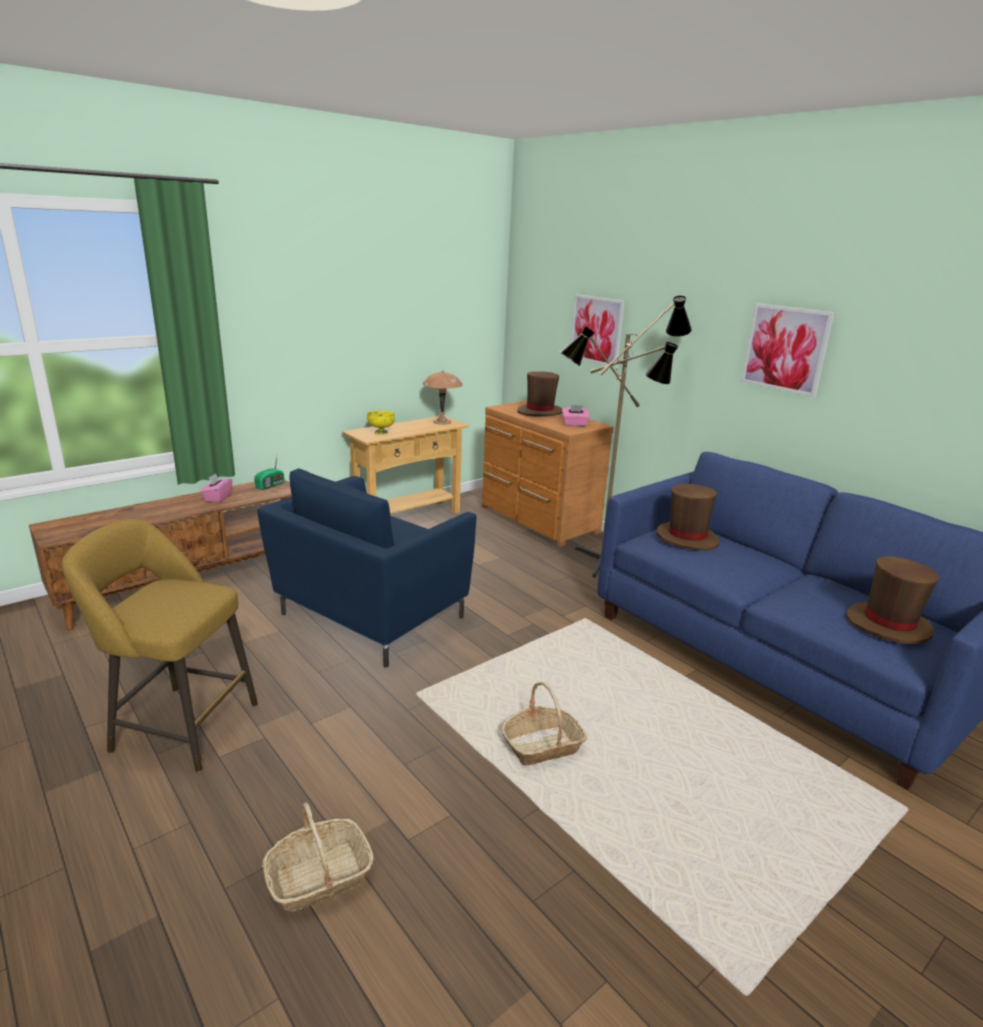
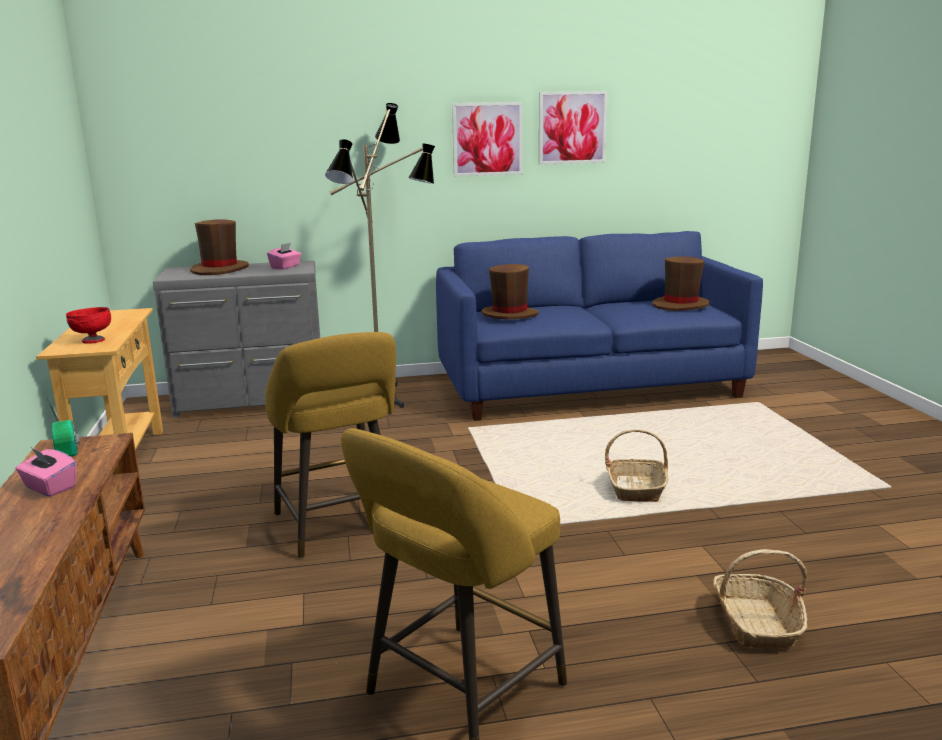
camera: 60 degrees left, 5 degrees down
blue armchair [257,468,476,667] -> yellow stool [265,332,396,559]
yellow bowl [367,411,395,435] -> red bowl [66,307,111,344]
brown table lamp [423,370,463,425] -> none
brown dresser [482,401,614,547] -> grey dresser [153,260,320,418]
picture [571,294,625,368] -> picture moved to [539,91,608,165]

